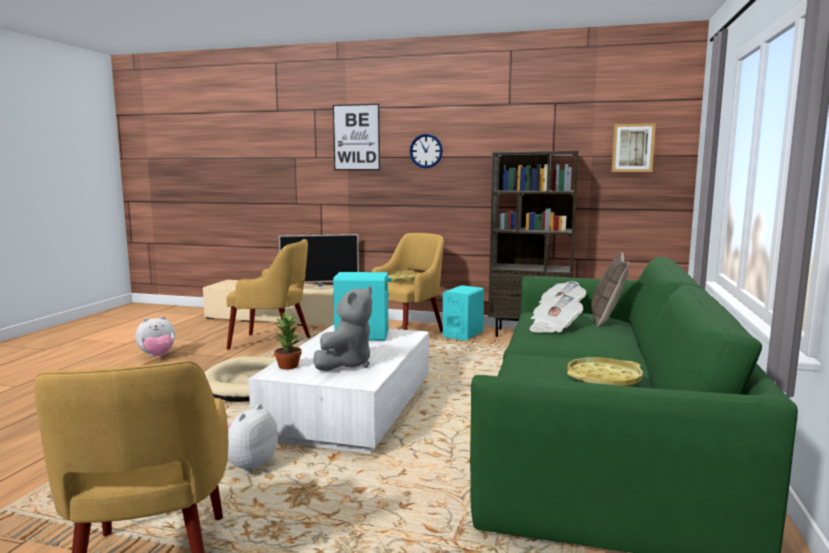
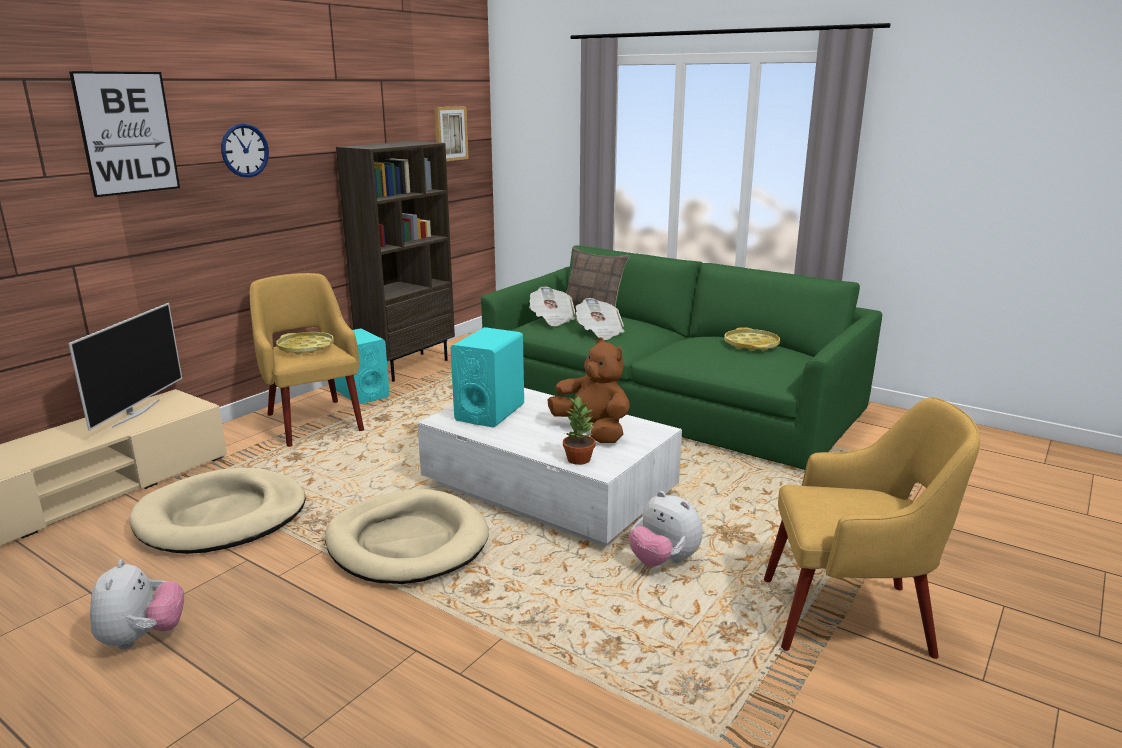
camera: 70 degrees left, 10 degrees up
yellow armchair [226,239,310,350] -> beige dog bed [129,468,306,554]
grey plush toy [313,286,372,371] -> brown plush toy [548,337,630,443]

